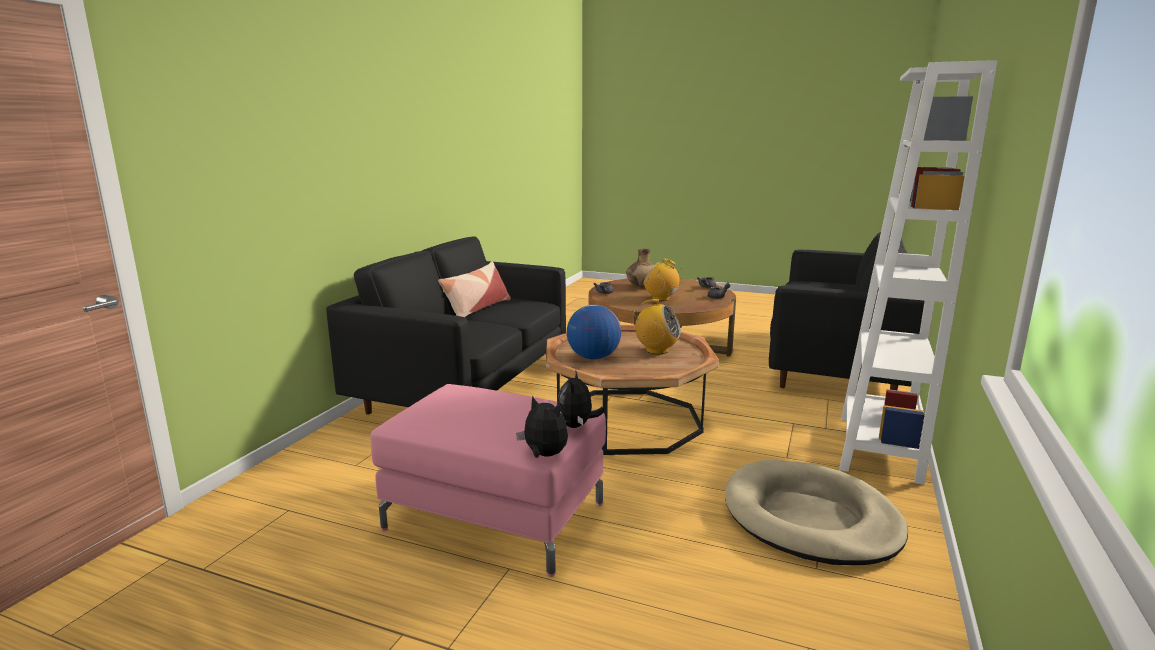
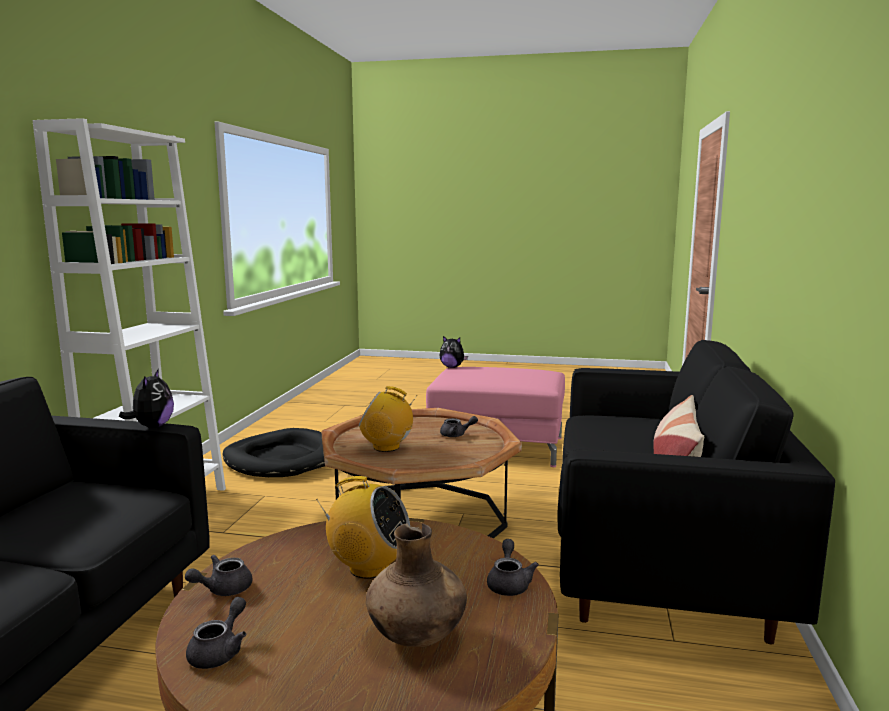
camera: 170 degrees right, 5 degrees down
plush toy [557,371,604,428] -> plush toy moved to [119,369,174,428]
globe [567,305,621,360] -> grey teapot [440,416,478,437]
beige dog bed [725,460,908,565] -> black dog bed [223,428,325,477]

